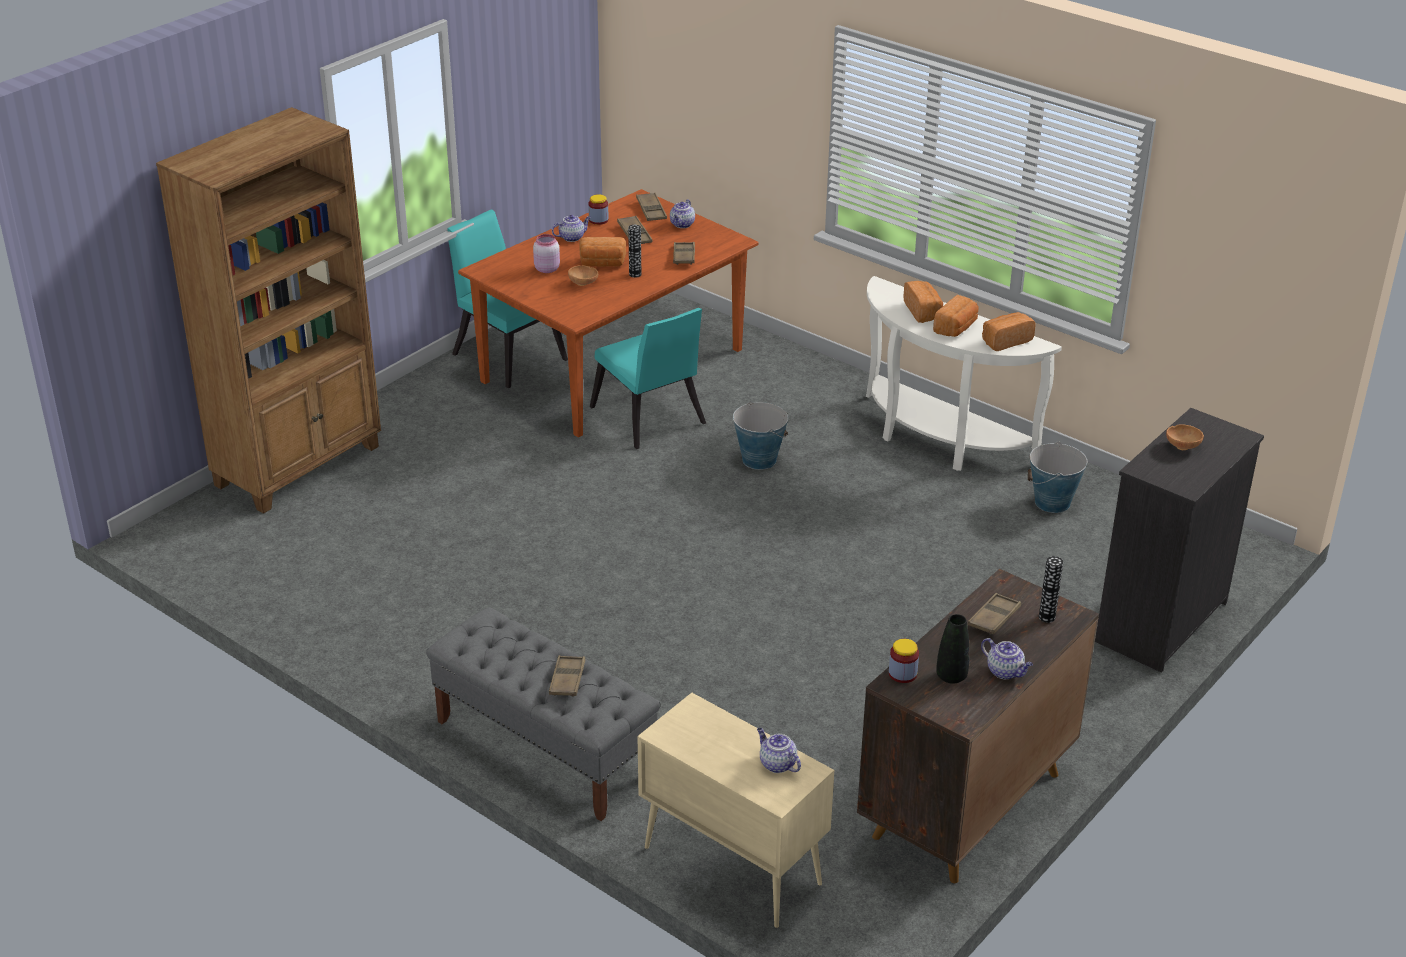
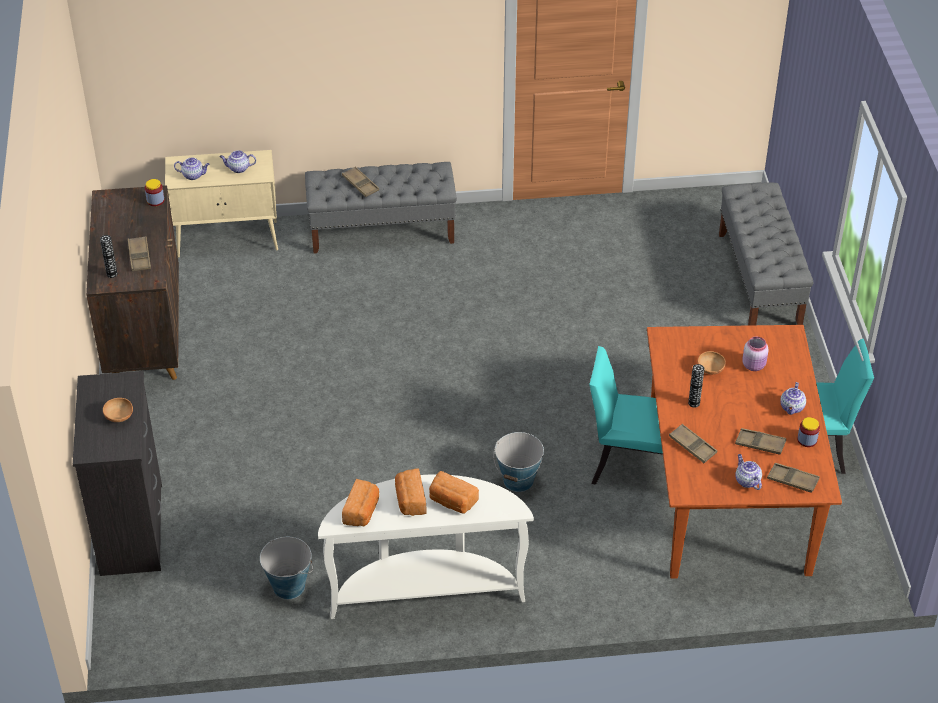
camera: 135 degrees right, 10 degrees up
brown bookcase [156,107,381,514] -> grey bench [719,182,813,326]
bread [579,237,626,267] -> none
black vase [936,614,970,684] -> none
teapot [981,638,1033,679] -> teapot moved to [220,150,256,173]

